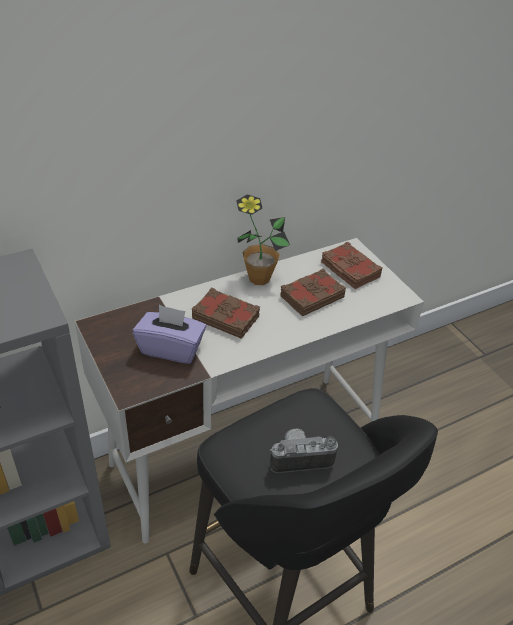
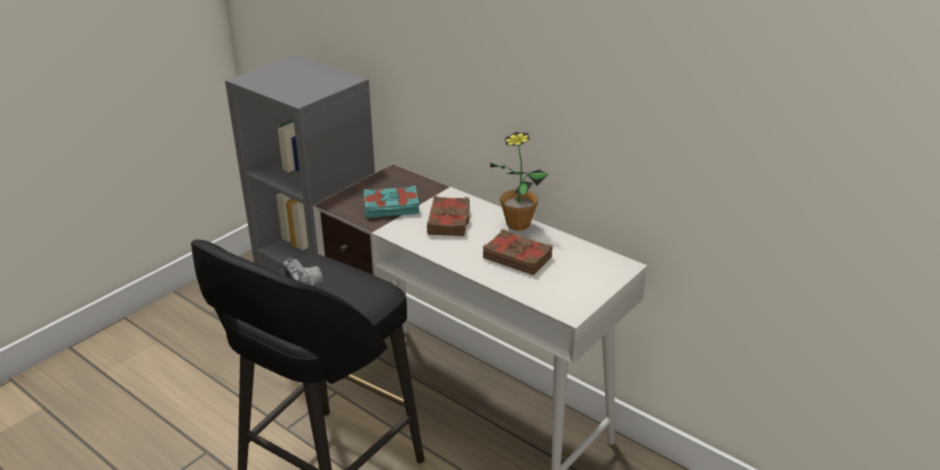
camera: 70 degrees right, 10 degrees down
purple tissue box [133,304,206,364] -> turquoise book [364,186,420,218]
brown book [321,242,382,289] -> none

